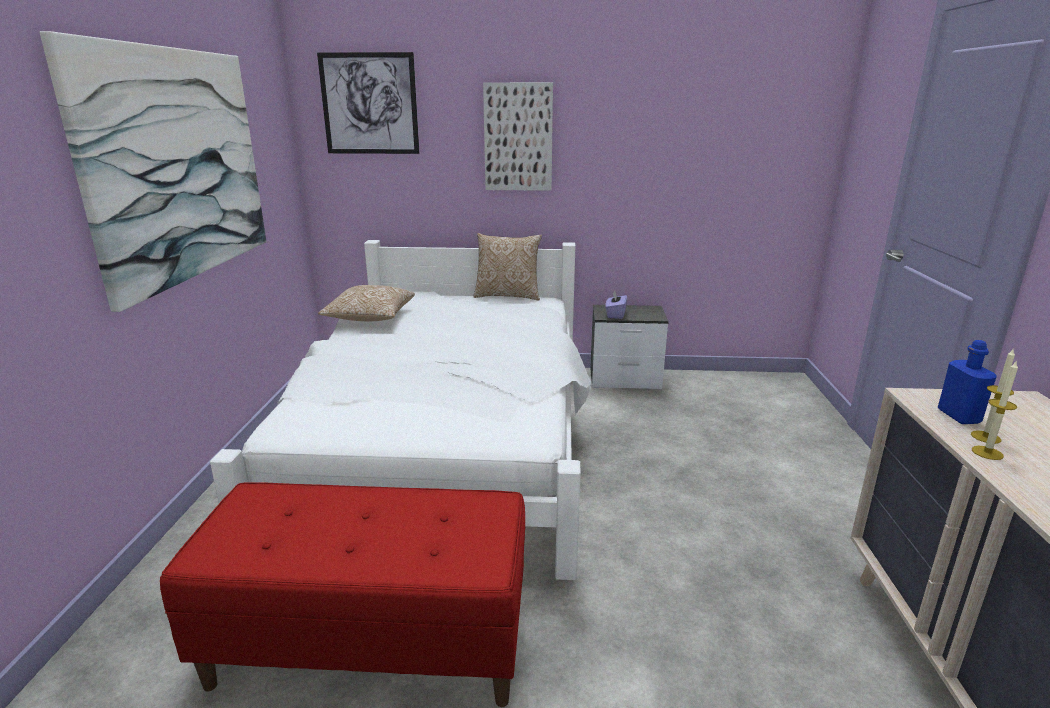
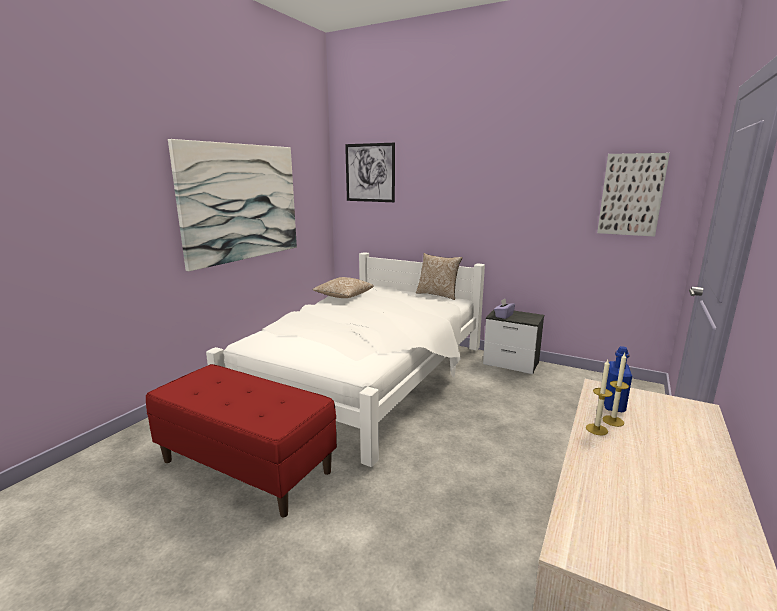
camera: 25 degrees right, 5 degrees down
picture [483,82,553,191] -> picture moved to [597,153,670,237]

